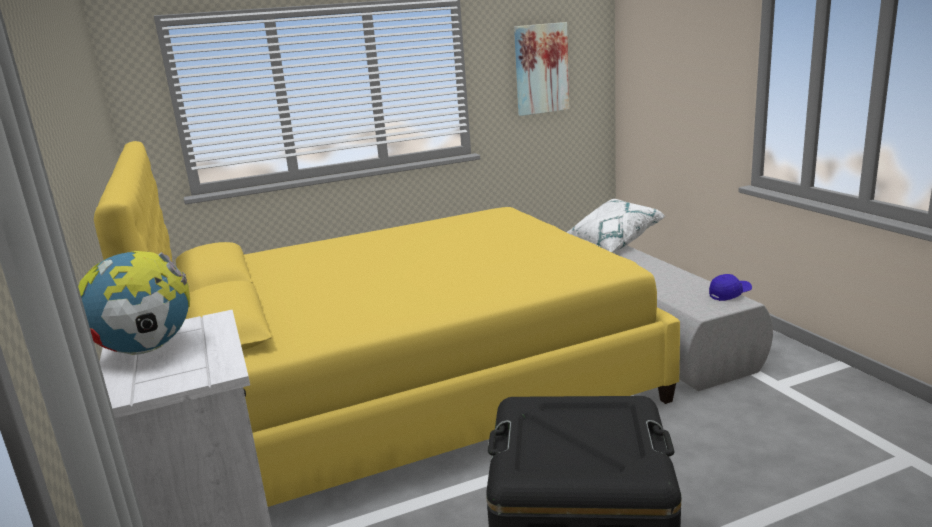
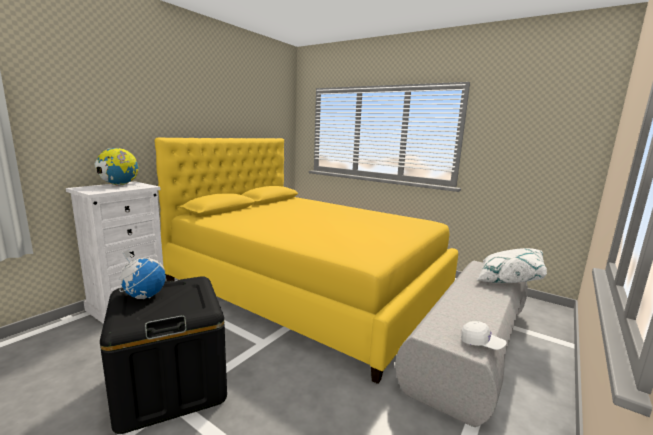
camera: 55 degrees right, 5 degrees down
picture [514,22,569,116] -> none
blue cap [709,274,752,301] -> white cap [461,321,507,350]
none -> globe [118,250,166,299]

